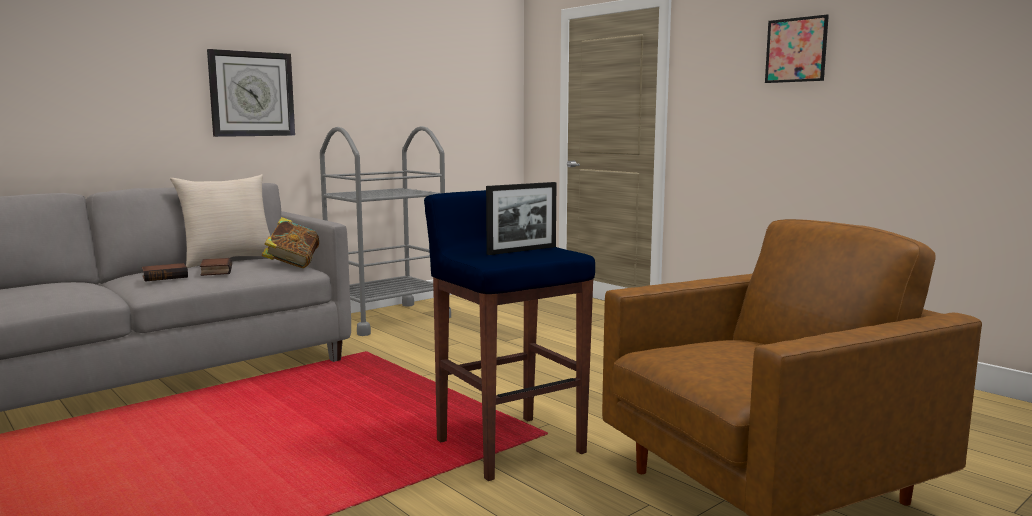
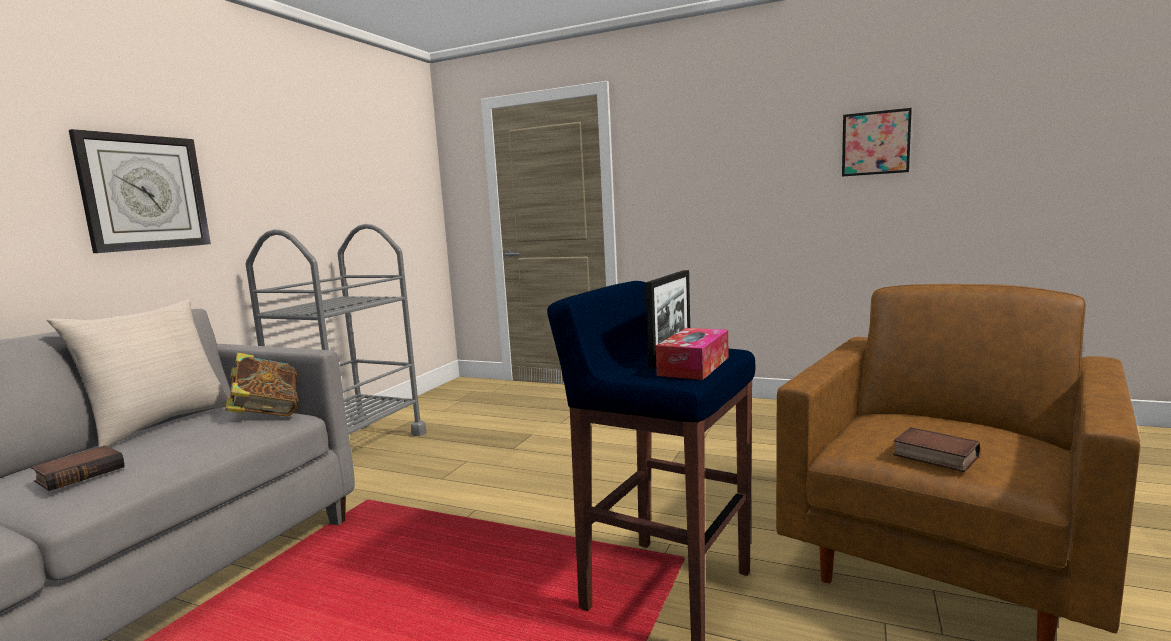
camera: 25 degrees left, 0 degrees up
book [200,258,232,276] -> book moved to [893,427,980,472]
picture [765,15,829,83] -> picture moved to [842,108,912,176]
none -> tissue box [656,328,729,380]

